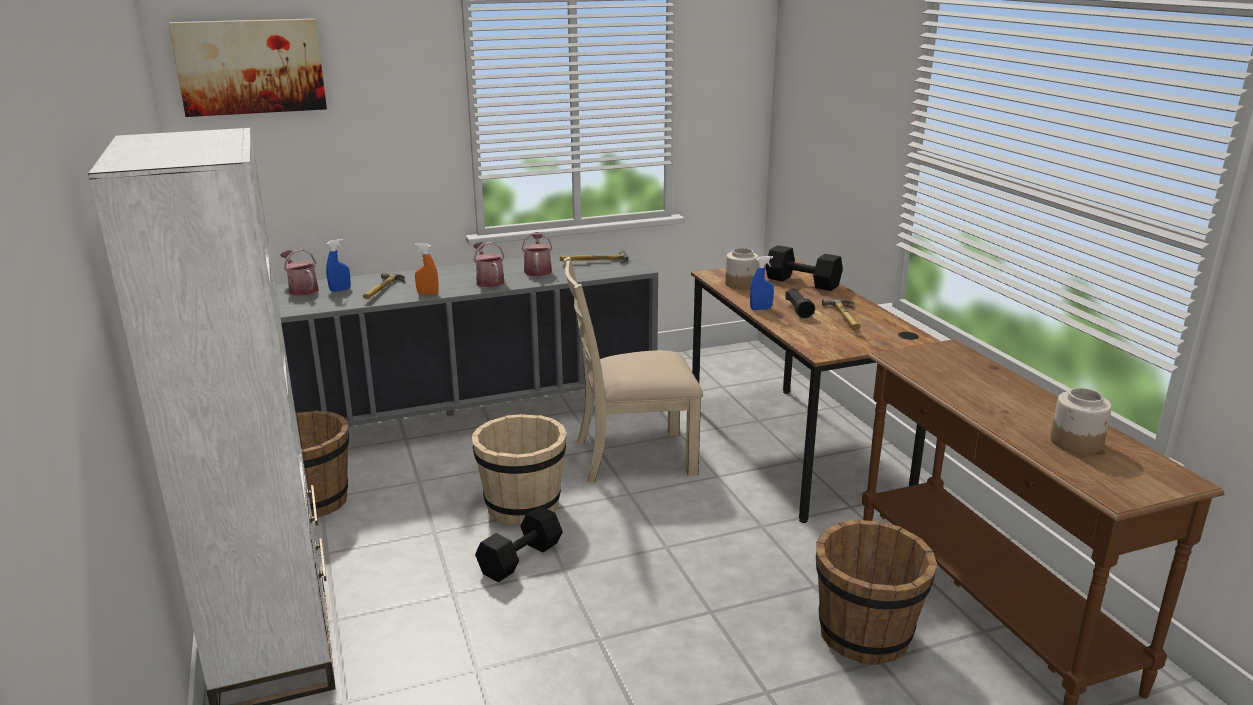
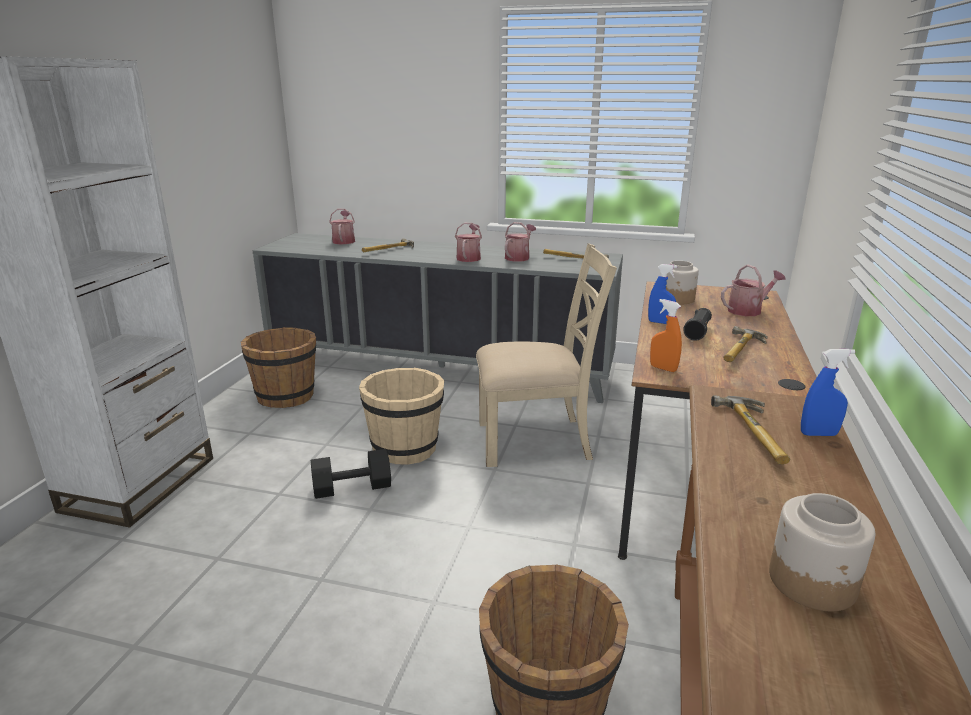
camera: 35 degrees right, 0 degrees up
picture [168,19,327,117] -> none
blue spray bottle [326,239,351,292] -> blue spray bottle moved to [801,349,855,436]
orange spray bottle [415,243,439,295] -> orange spray bottle moved to [650,299,682,372]
beige chair [563,257,703,483] -> beige chair turned 150 degrees clockwise [476,243,617,467]
black dumbbell [765,245,843,291] -> watering can [721,264,786,316]
none -> hammer [711,395,790,465]

